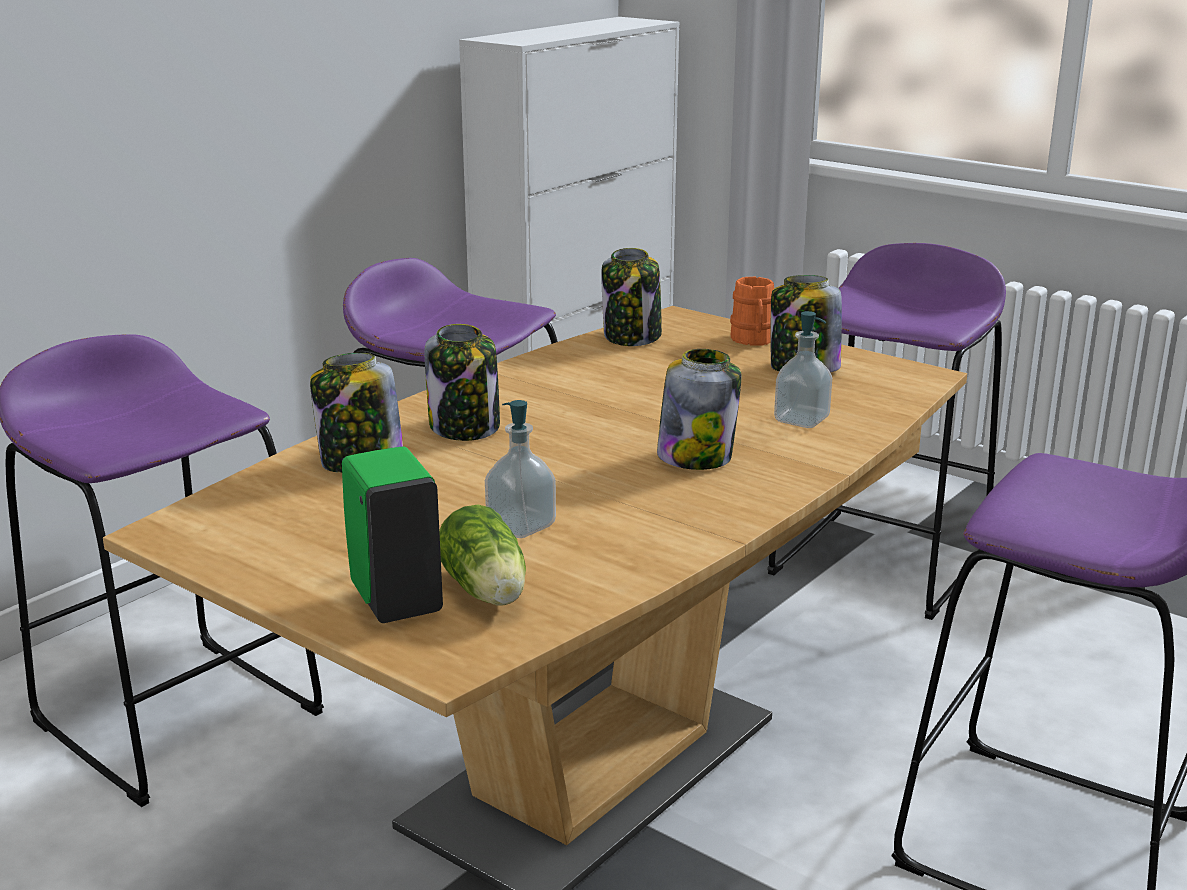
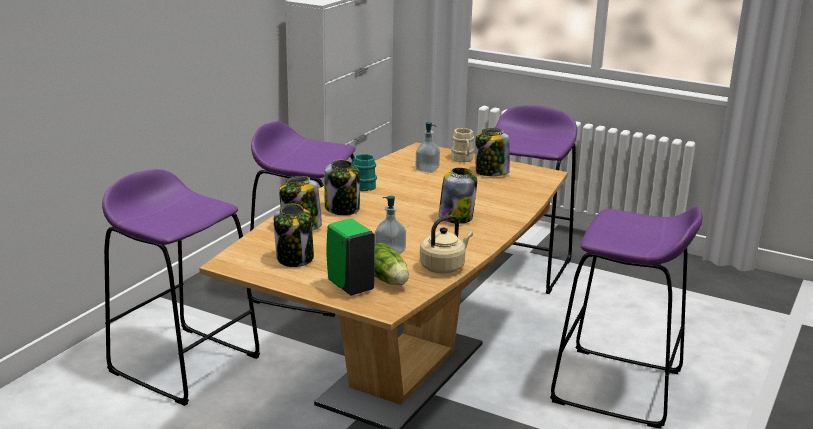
camera: 10 degrees left, 0 degrees up
jar [601,248,662,346] -> jar moved to [274,204,314,267]
orange mug [730,277,774,346] -> beige mug [451,128,474,162]
soap dispenser [774,311,832,428] -> soap dispenser moved to [416,122,440,173]
none -> turquoise mug [352,154,377,191]
none -> beige kettle [420,215,473,274]

